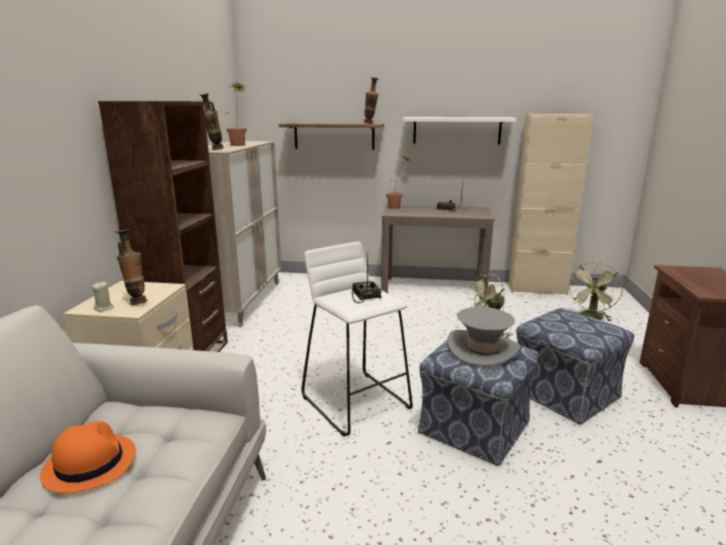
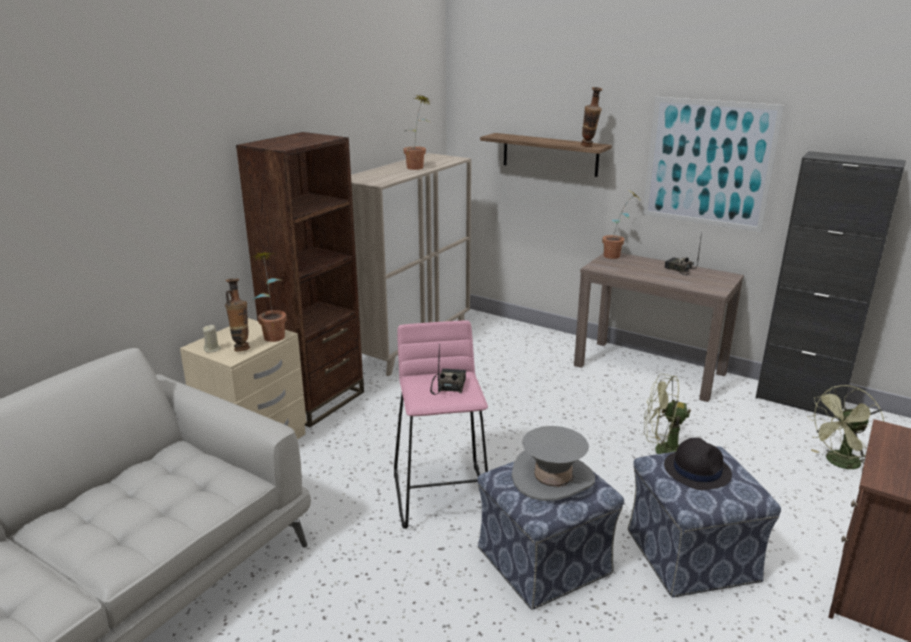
camera: 25 degrees right, 5 degrees up
orange hat [40,421,136,493] -> none
vase [200,93,224,150] -> none
white stool [301,242,413,437] -> pink stool [394,320,488,529]
white shelf [403,117,517,144] -> picture [643,97,785,232]
beige cabinet [508,114,594,295] -> black cabinet [756,151,906,420]
none -> potted plant [249,251,287,342]
none -> black hat [664,438,732,490]

